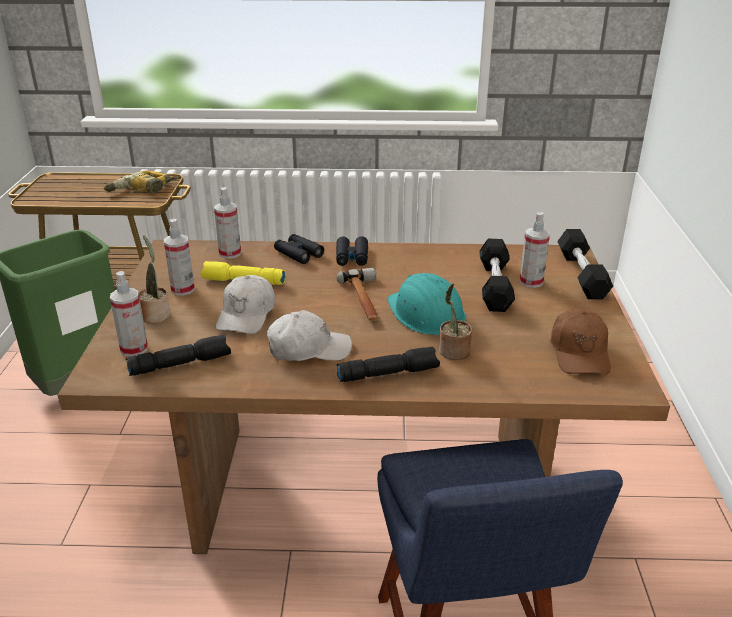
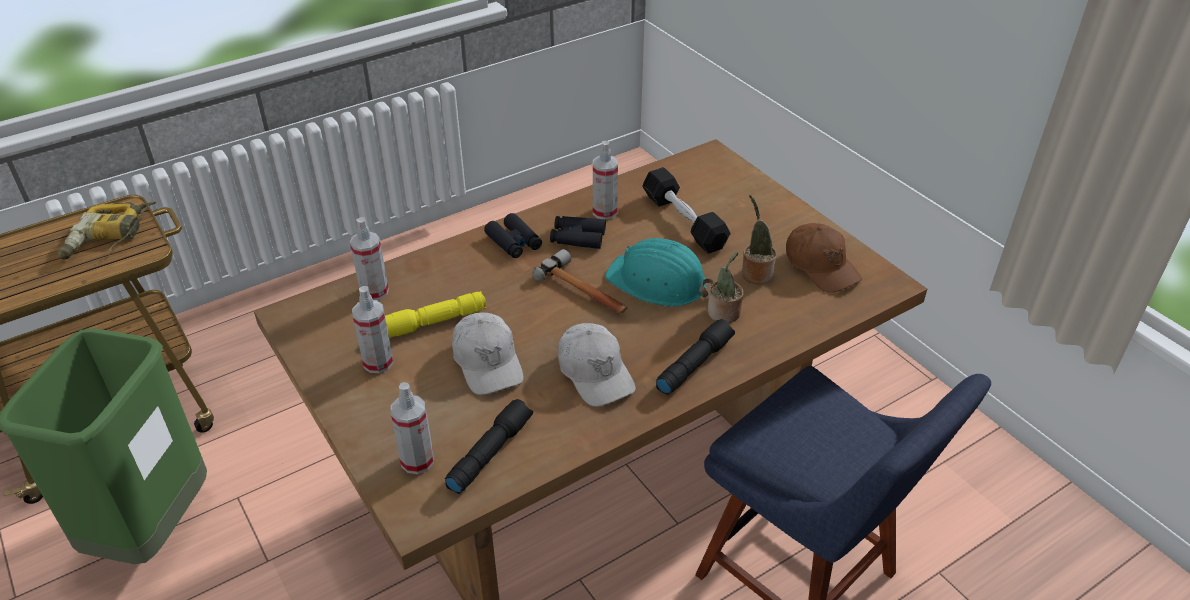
camera: 35 degrees left, 10 degrees up
potted plant [139,235,170,323] -> potted plant moved to [742,195,776,284]
white cap [267,310,352,361] -> white cap turned 105 degrees clockwise [558,323,636,407]
black binoculars [274,234,324,264] -> black binoculars moved to [550,216,606,249]
spray bottle [519,212,550,288] -> spray bottle moved to [593,141,618,220]
black dumbbell [557,229,613,299] -> none

